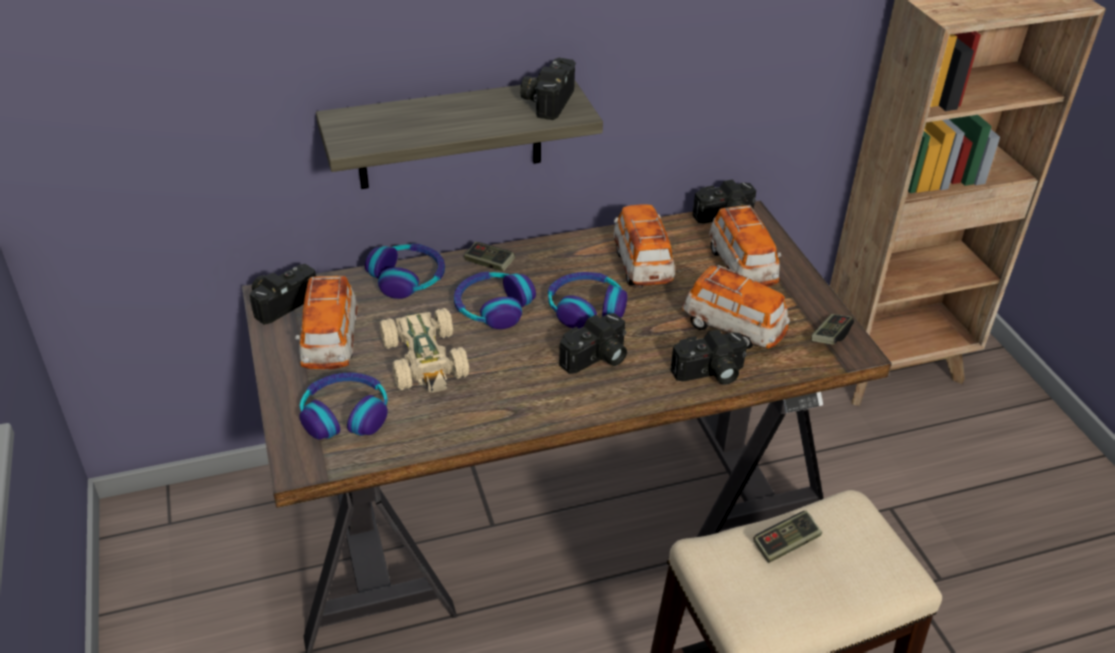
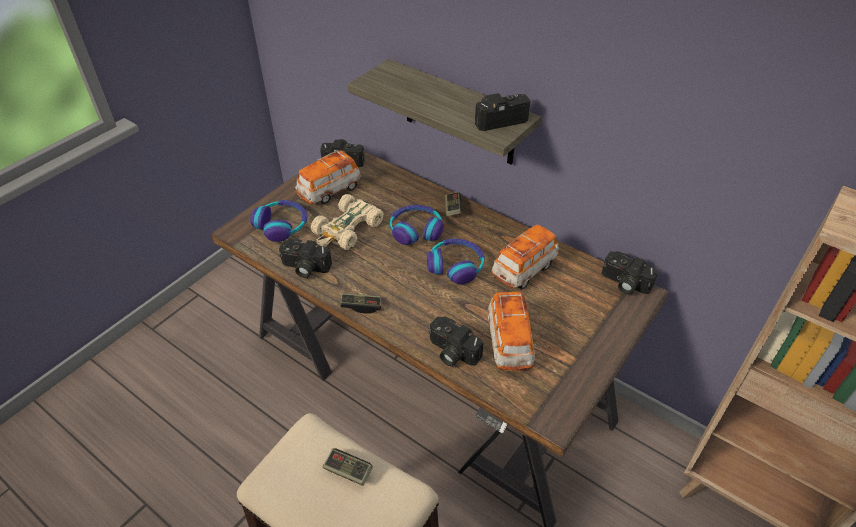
camera: 55 degrees right, 5 degrees up
headphones [365,244,445,299] -> none
camera [559,313,627,374] -> camera moved to [279,239,332,278]
toy car [709,205,781,287] -> none
game controller [812,314,854,345] -> game controller moved to [340,293,381,314]

